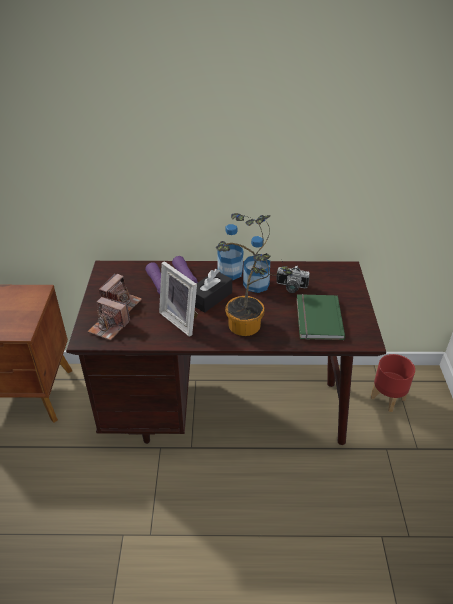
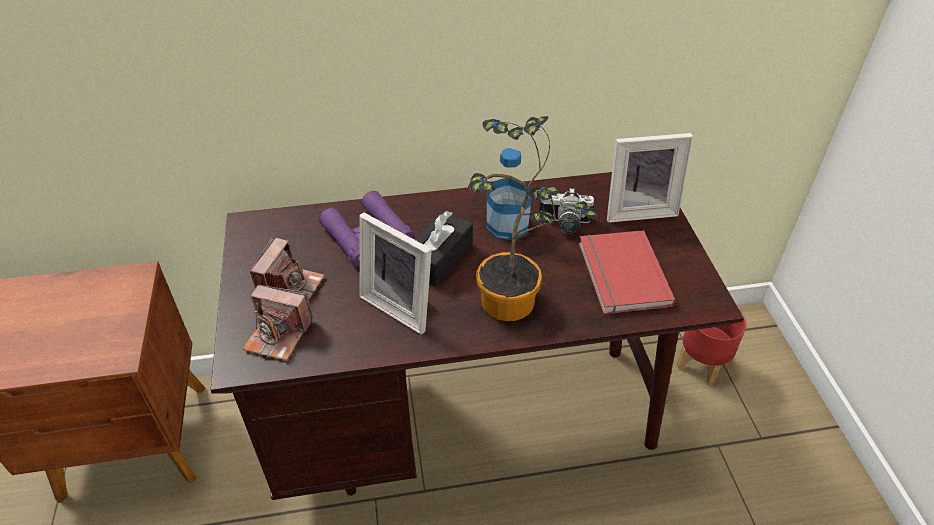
camera: 10 degrees left, 5 degrees up
bottle [218,224,244,280] -> none
green book [296,294,345,340] -> red book [579,230,676,314]
none -> picture frame [607,133,693,223]

